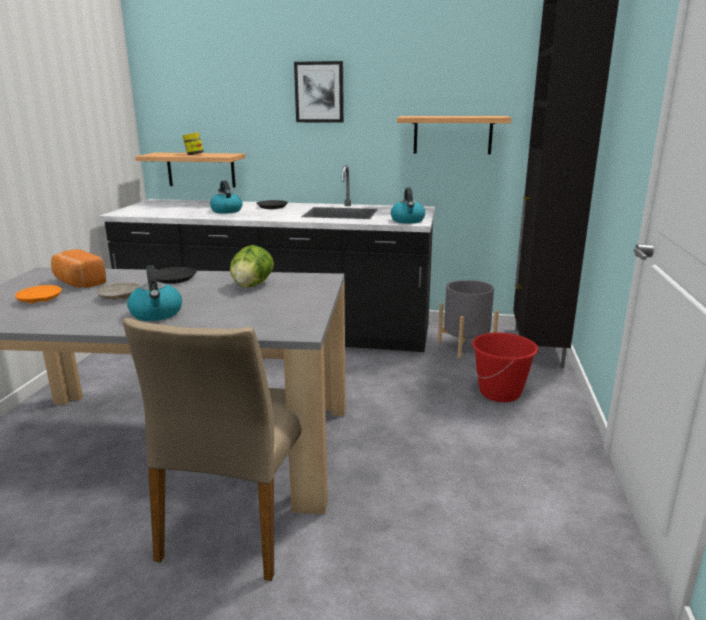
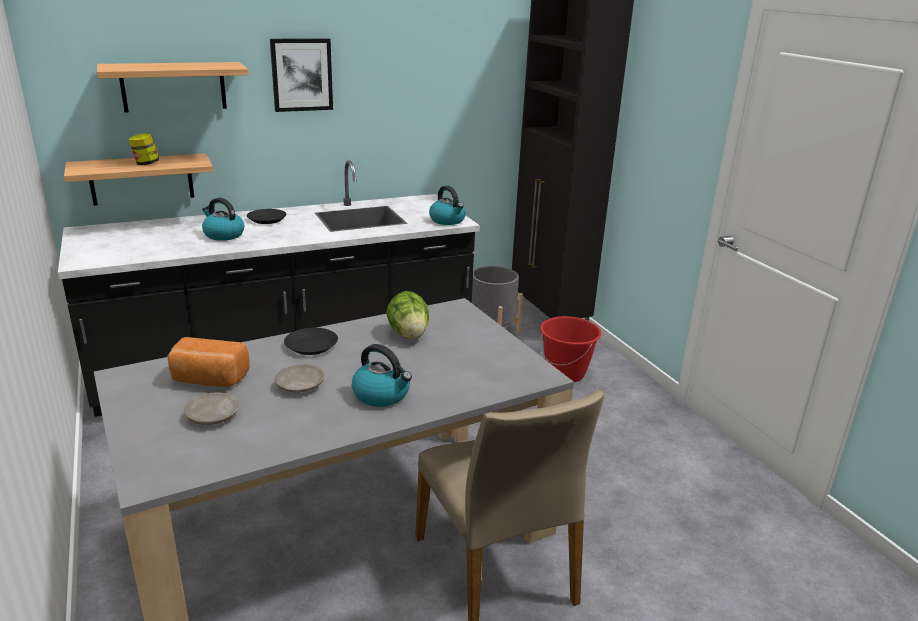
camera: 35 degrees left, 5 degrees up
orange plate [15,285,62,304] -> beige plate [184,393,240,425]
shelf [397,116,511,154] -> shelf moved to [97,62,249,113]

